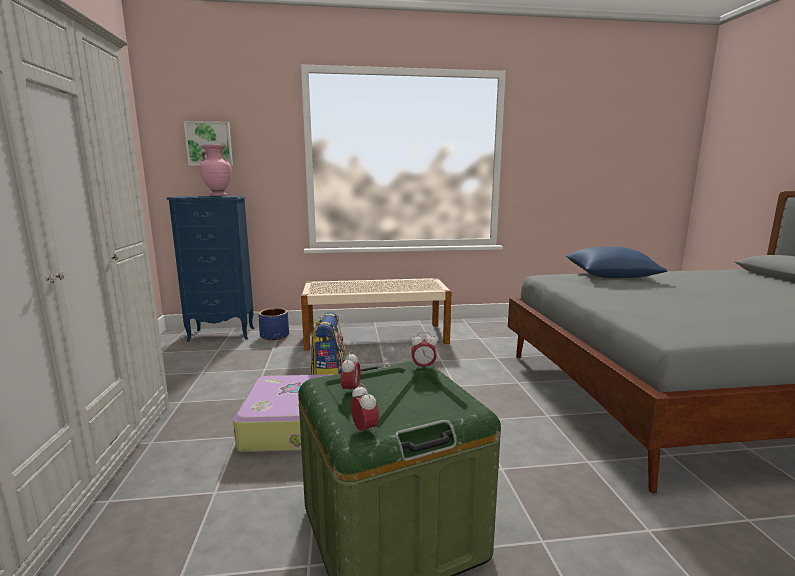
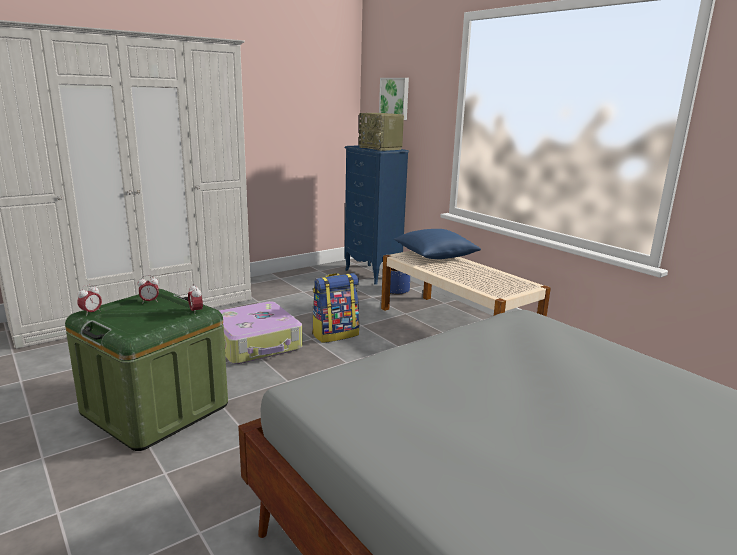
camera: 60 degrees right, 5 degrees up
pink vase [200,144,231,196] -> radio [359,113,404,151]
blue pillow [566,246,667,278] -> blue pillow moved to [394,229,481,259]

